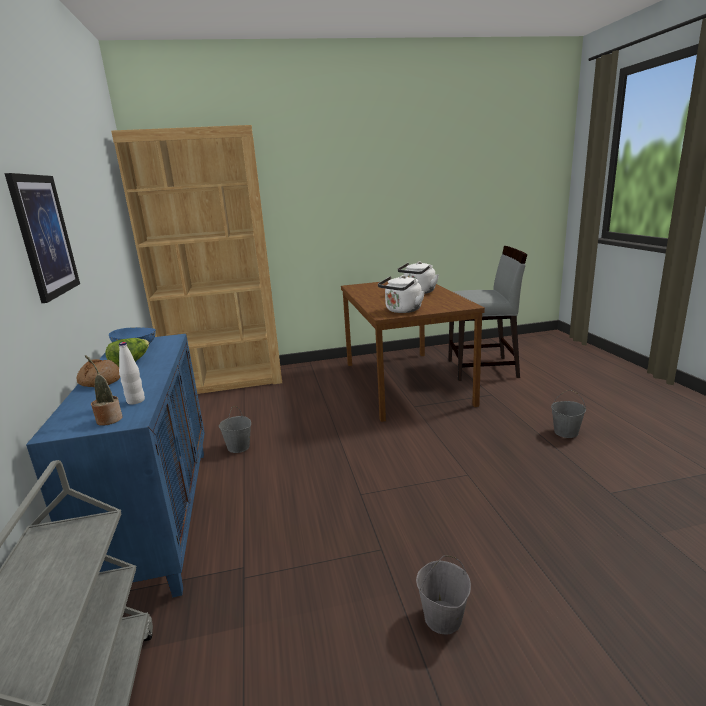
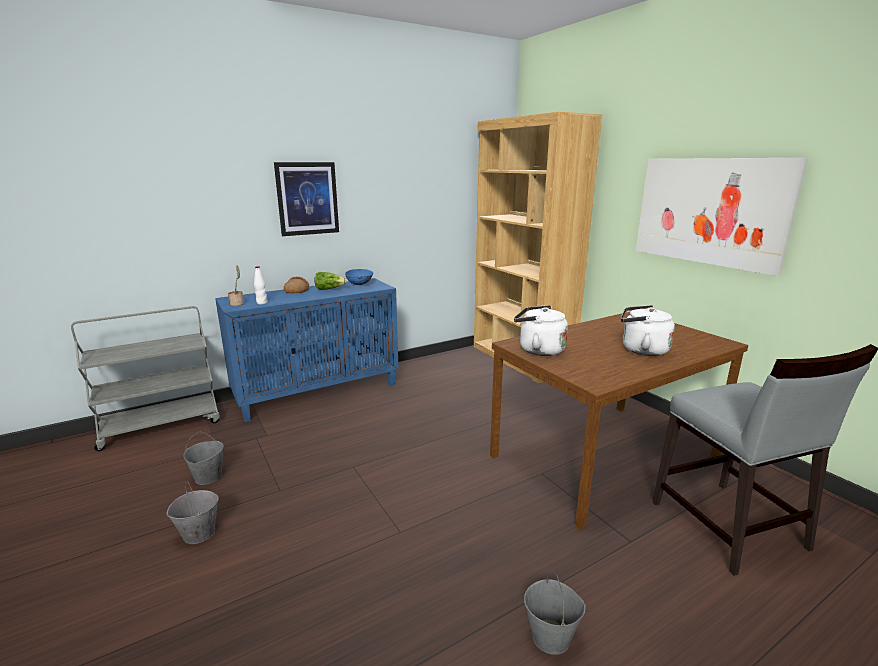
camera: 70 degrees right, 0 degrees up
grey bucket [219,406,251,453] -> grey bucket moved to [183,432,224,485]
none -> picture [636,158,808,276]

